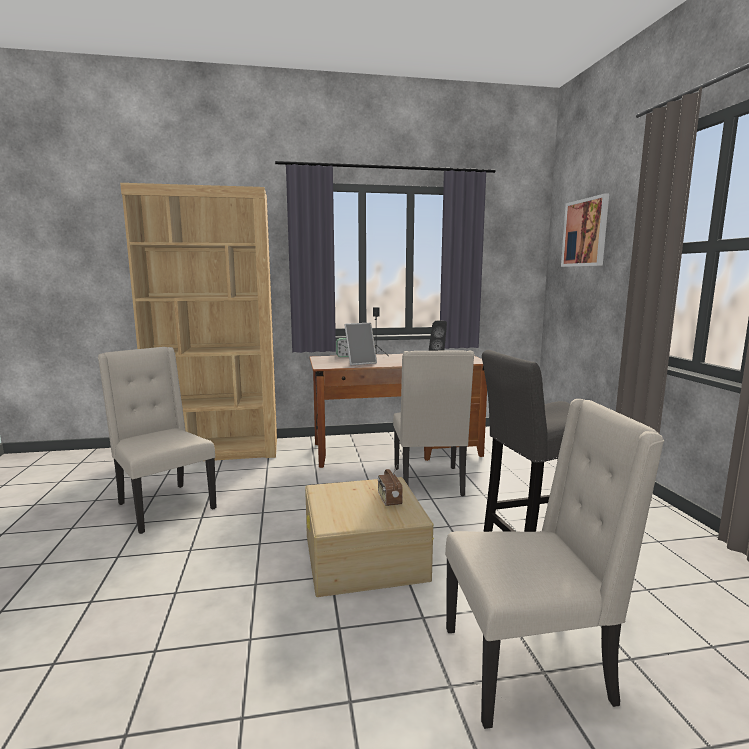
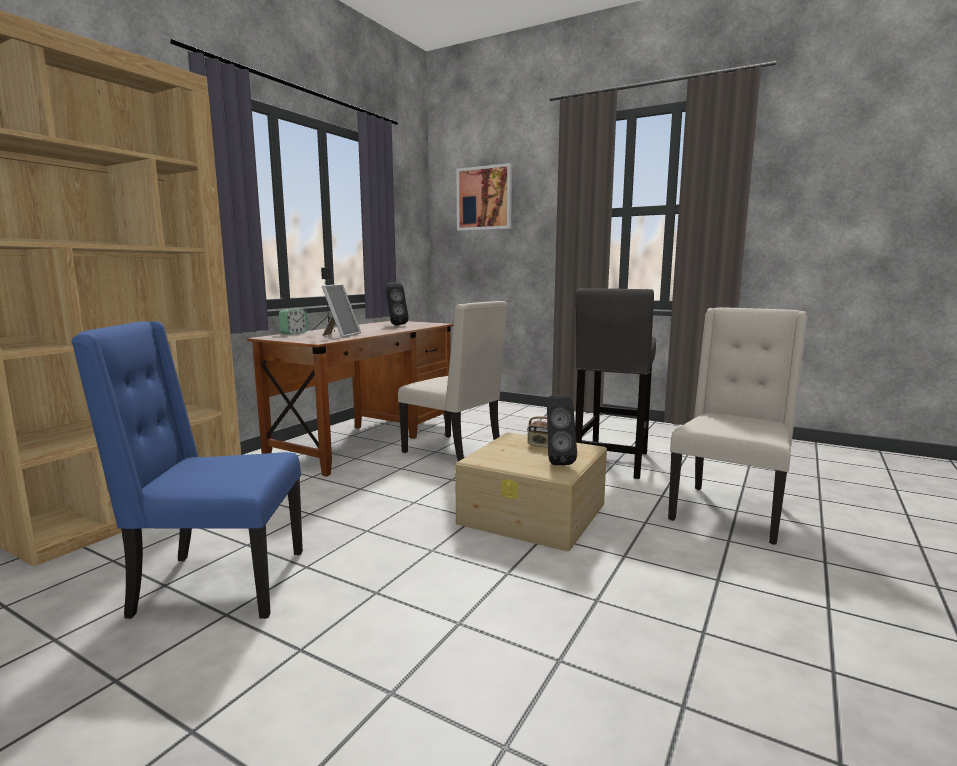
camera: 50 degrees left, 0 degrees up
beige chair [98,347,217,534] -> blue chair [71,321,303,619]
none -> black speaker [547,395,577,465]

